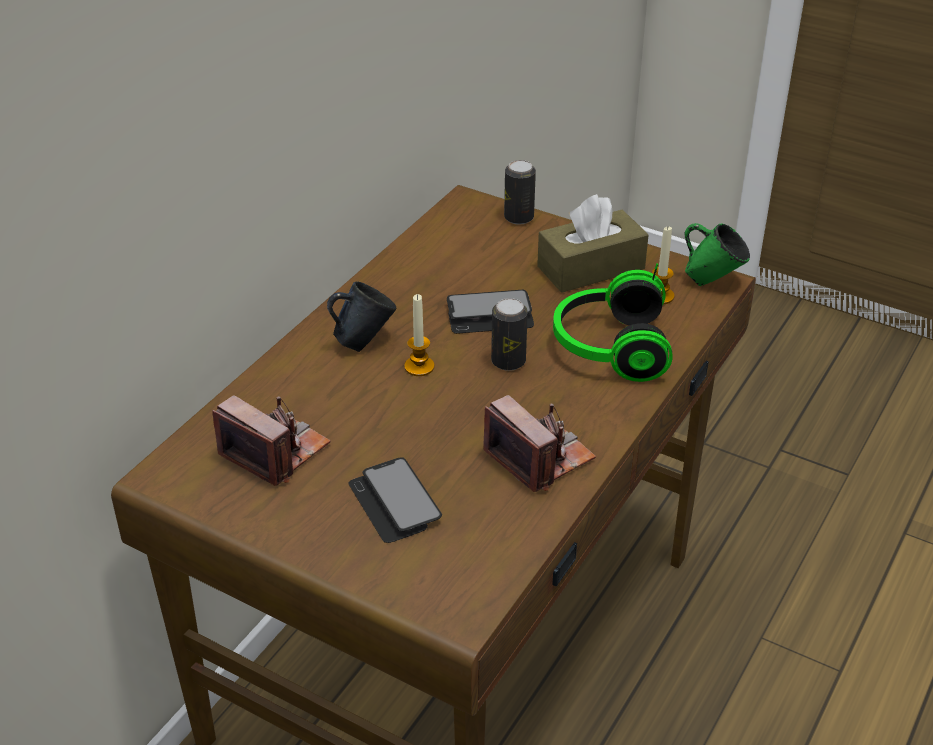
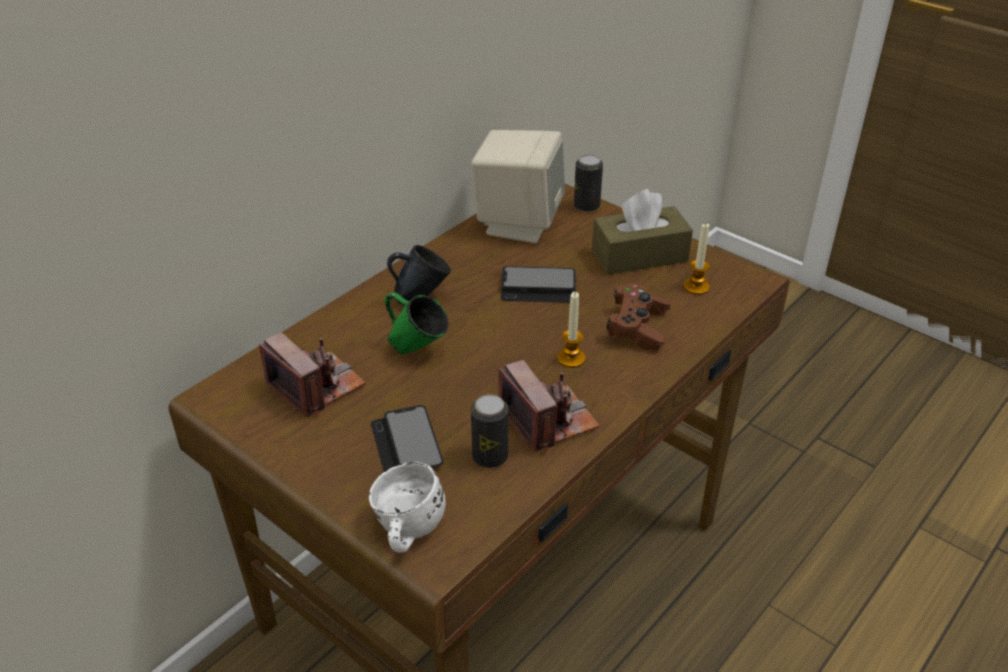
camera: 10 degrees right, 0 degrees up
candle [404,294,435,376] -> candle moved to [557,292,585,368]
can [491,298,528,371] -> can moved to [471,395,508,468]
headphones [553,263,672,382] -> brown game controller [607,283,671,351]
green mug [684,223,750,286] -> green mug moved to [385,292,449,354]
none -> white mug [369,461,446,553]
none -> beige speaker [471,130,565,244]

